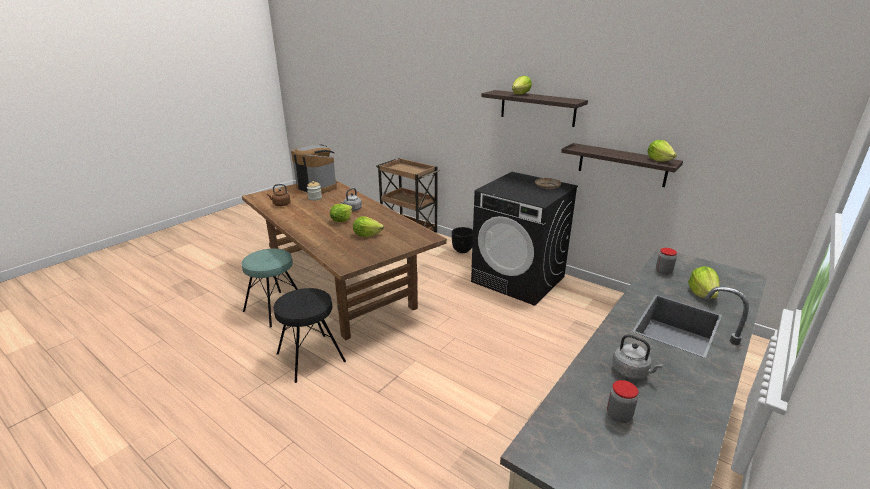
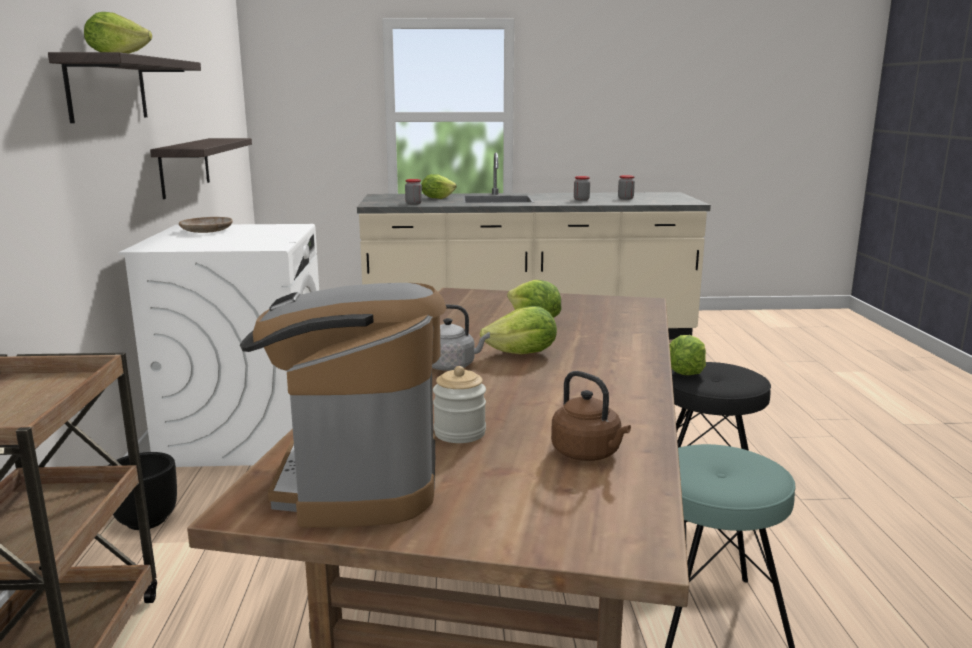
camera: 130 degrees left, 10 degrees down
black washing machine [471,172,578,306] -> white washing machine [118,224,319,467]
grey kettle [612,334,663,379] -> jar [574,176,590,201]
lettuce [647,140,677,162] -> lettuce moved to [670,335,706,375]

